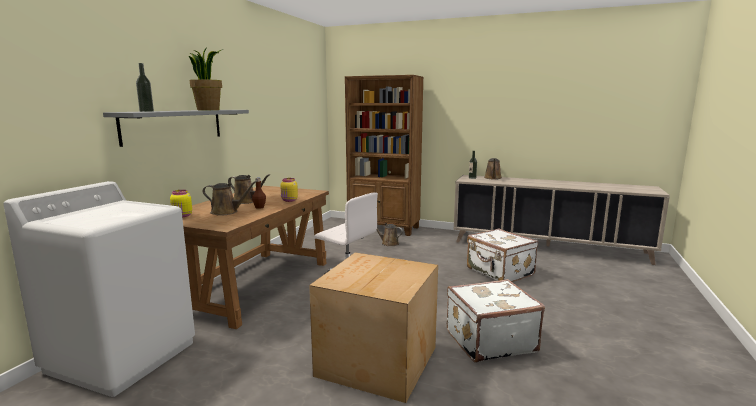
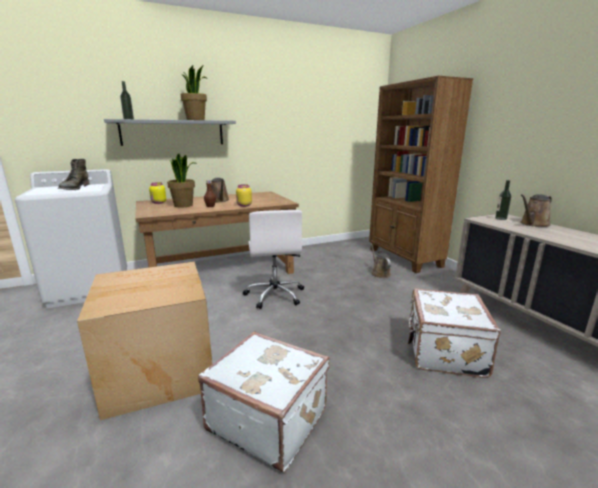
camera: 45 degrees right, 5 degrees up
brown watering can [202,180,258,216] -> potted plant [167,153,197,207]
none -> green boot [58,159,89,190]

